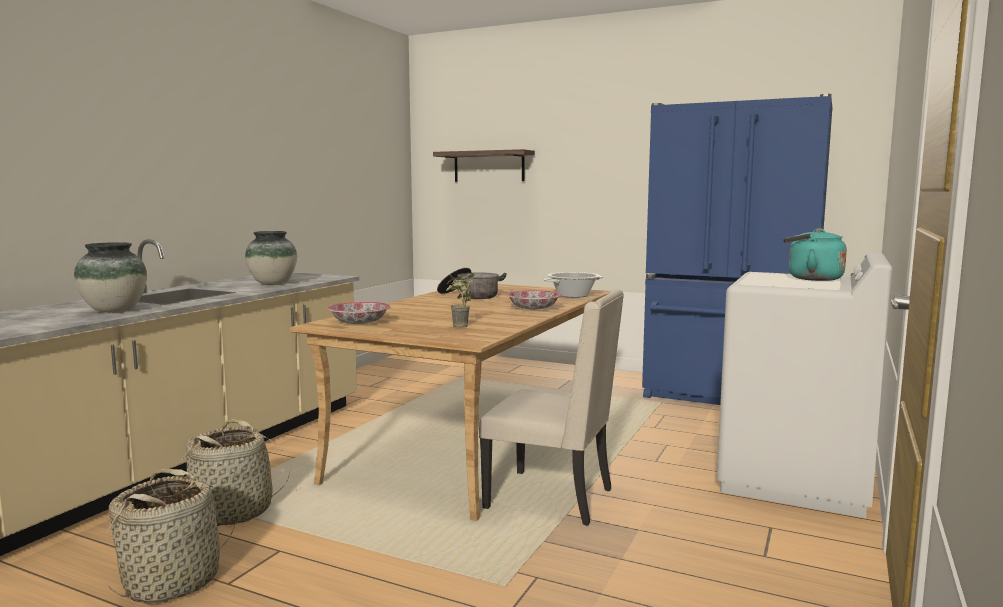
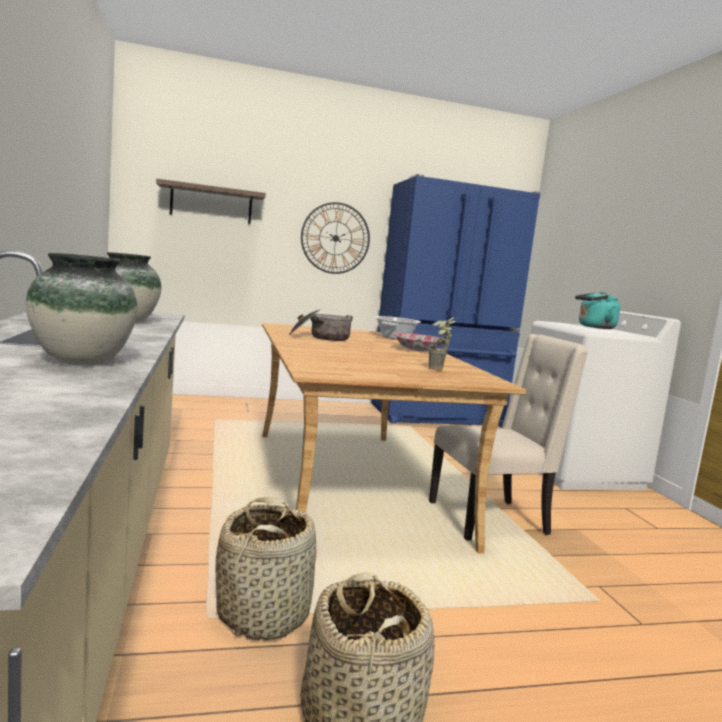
camera: 40 degrees left, 0 degrees up
bowl [327,302,391,324] -> none
none -> wall clock [301,202,370,274]

